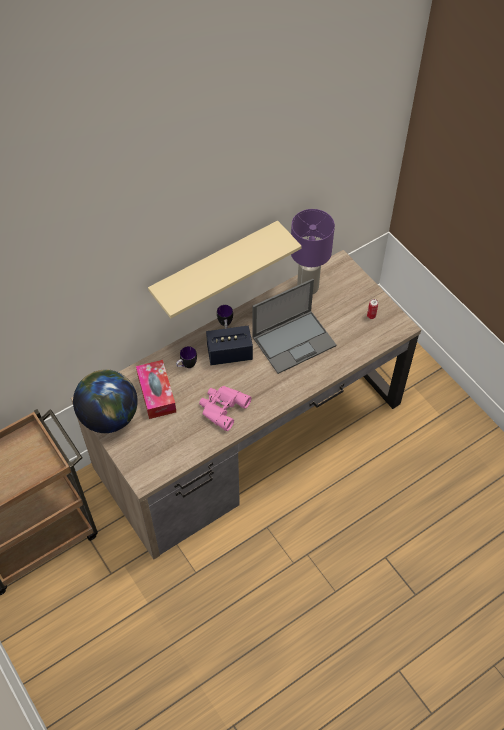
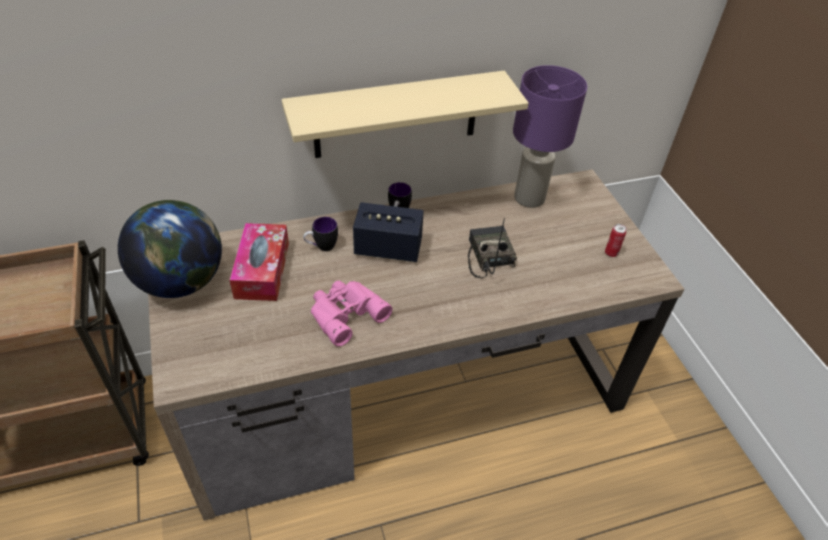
camera: 15 degrees right, 10 degrees down
laptop [252,279,337,374] -> radio [468,218,517,278]

